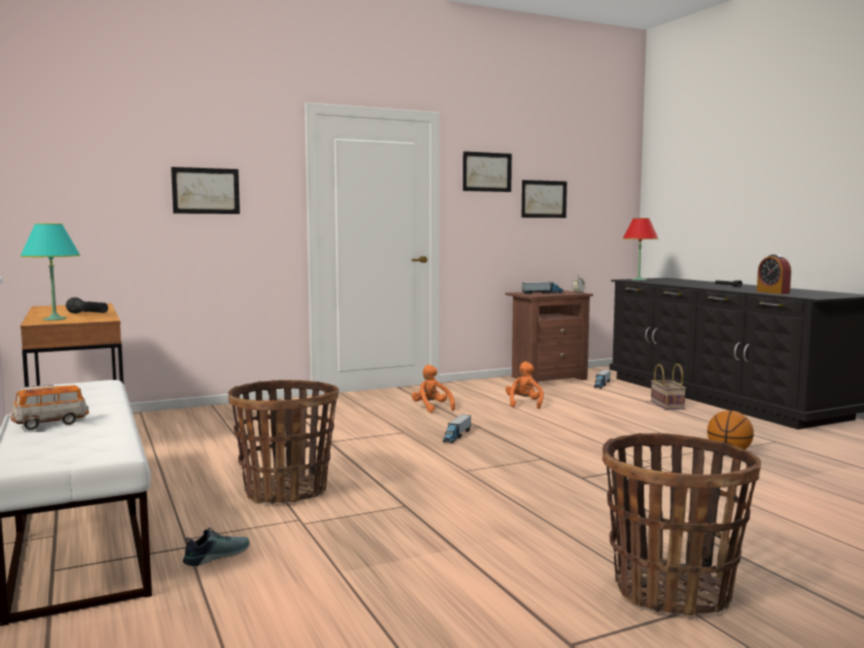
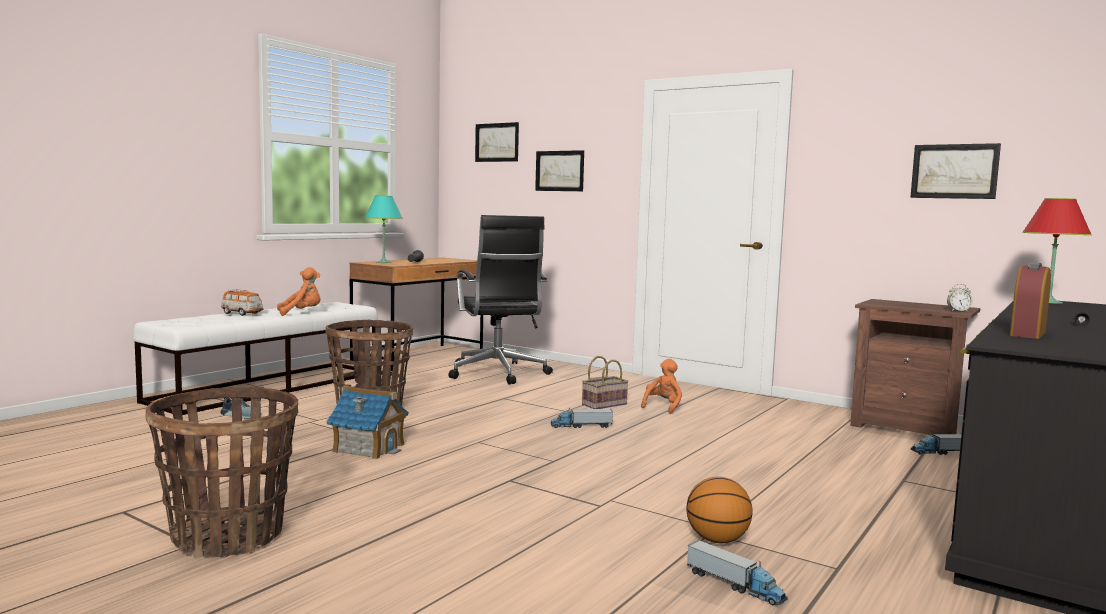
camera: 60 degrees right, 0 degrees up
picture [463,151,512,192] -> picture moved to [475,122,519,162]
orange plush toy [506,361,544,409] -> orange plush toy moved to [277,267,321,316]
toy truck [522,282,564,294] -> toy truck moved to [687,540,788,606]
basket [651,364,686,410] -> basket moved to [582,356,628,409]
none -> toy house [326,386,409,459]
none -> black office chair [449,215,553,385]

